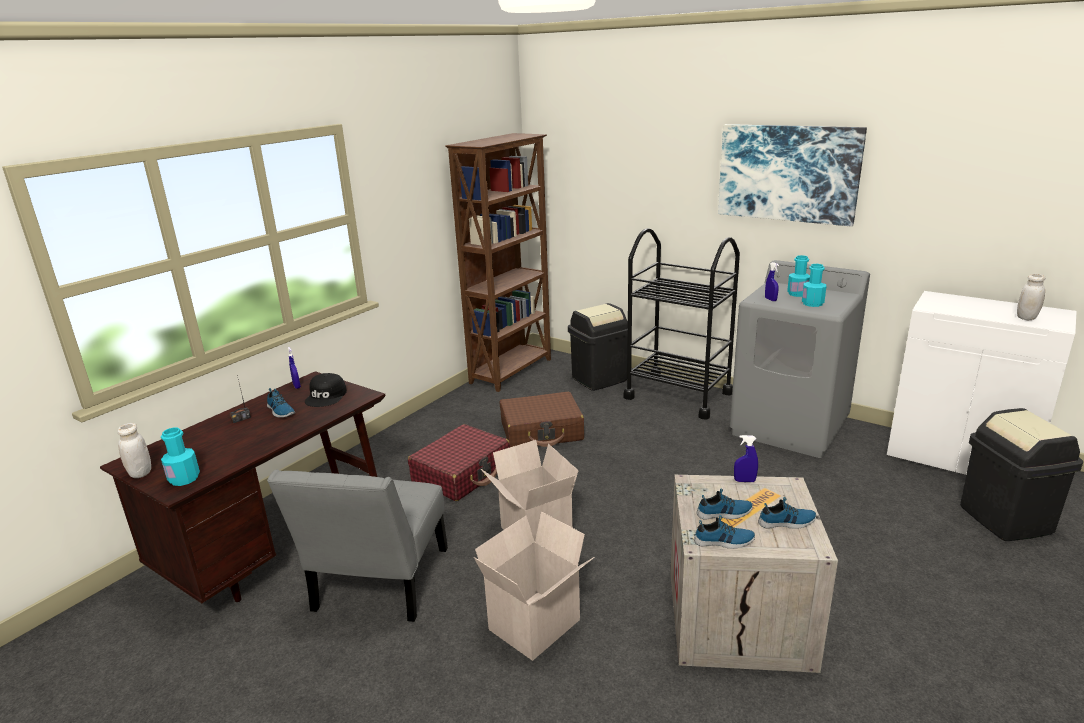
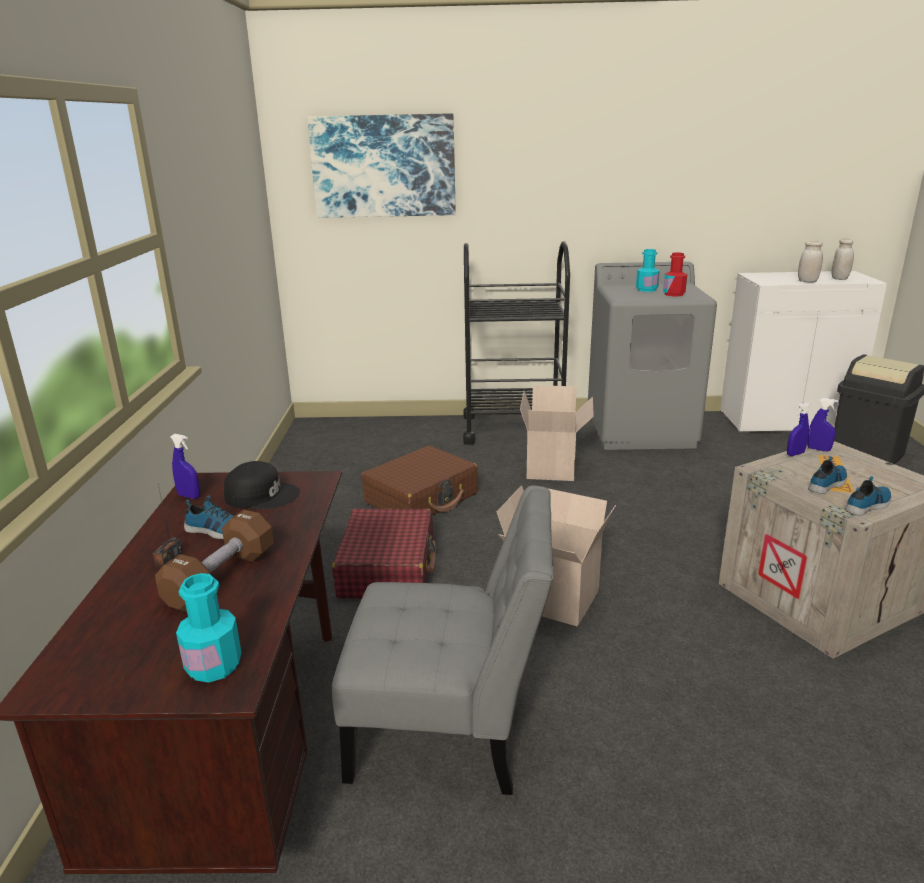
camera: 35 degrees left, 0 degrees up
white jar [117,423,151,478] -> white jar moved to [798,241,823,282]
grey chair [267,470,448,622] -> grey chair turned 60 degrees counterclockwise [332,485,553,795]
black cap [305,373,347,407] -> black cap turned 60 degrees counterclockwise [224,461,300,509]
brown bookcase [445,133,551,392] -> none
cardboard box [474,512,595,661] -> cardboard box moved to [520,385,594,481]
black trash can [568,303,628,391] -> none
picture [718,124,867,227] -> picture moved to [307,113,456,218]
shoe [758,497,816,529] -> none
blue spray bottle [765,262,779,301] -> blue spray bottle moved to [807,398,839,451]
turquoise bottle [802,264,826,307] -> red bottle [663,252,687,296]
none -> brown dumbbell [155,510,274,612]

